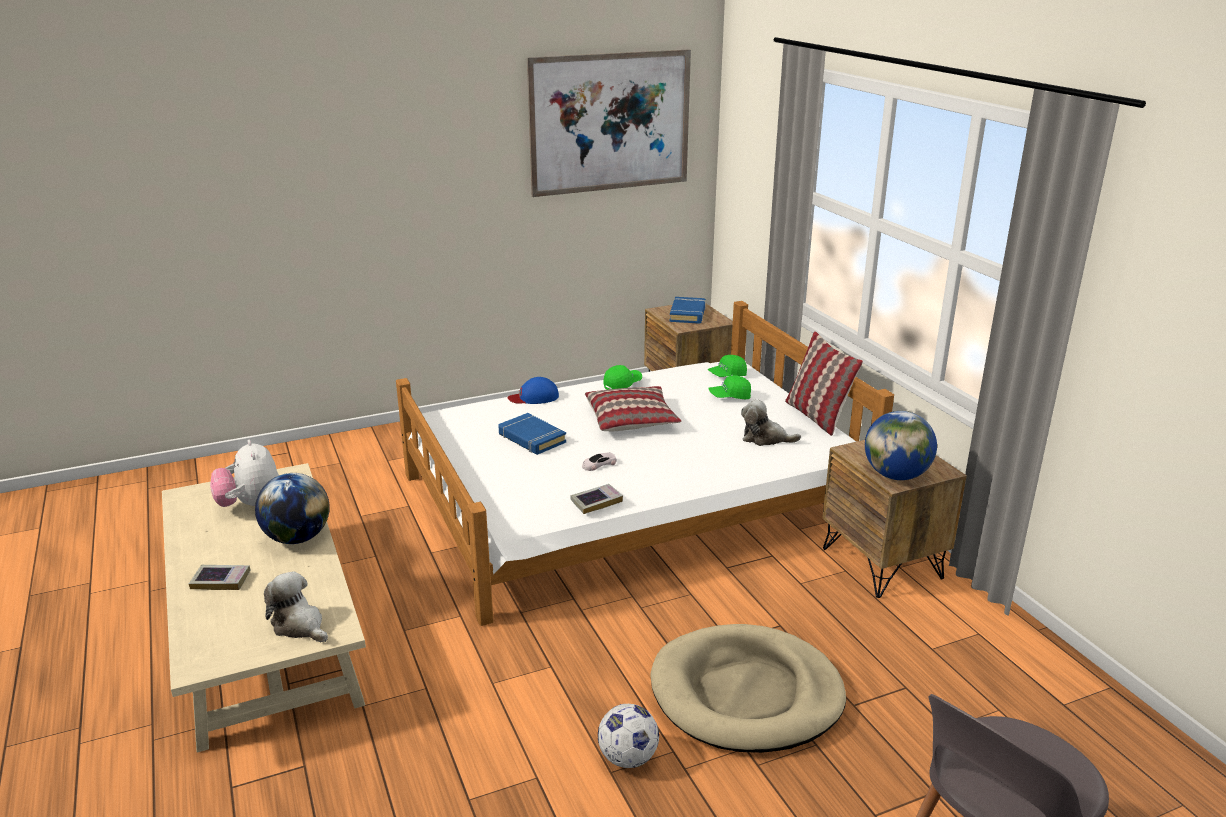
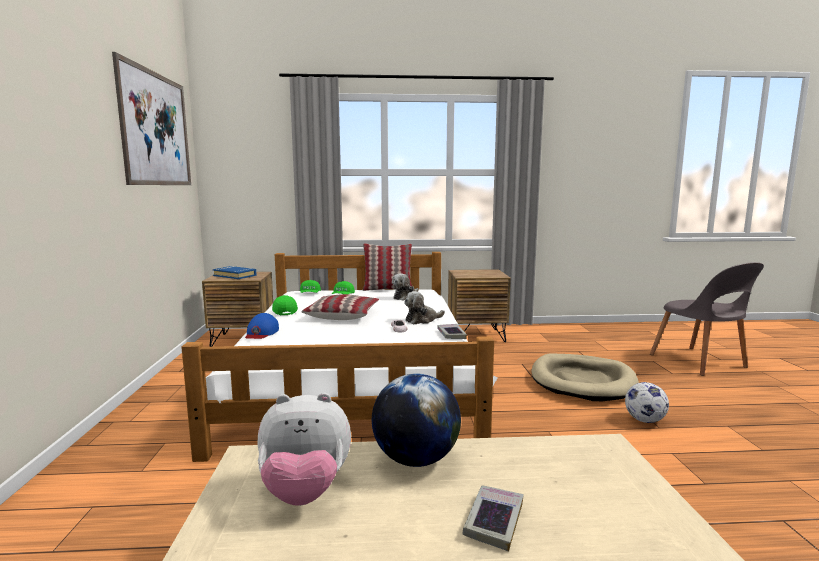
camera: 70 degrees left, 15 degrees down
plush toy [264,571,328,642] -> plush toy moved to [404,291,445,324]
blue book [498,413,566,455] -> none
globe [865,411,937,480] -> none

